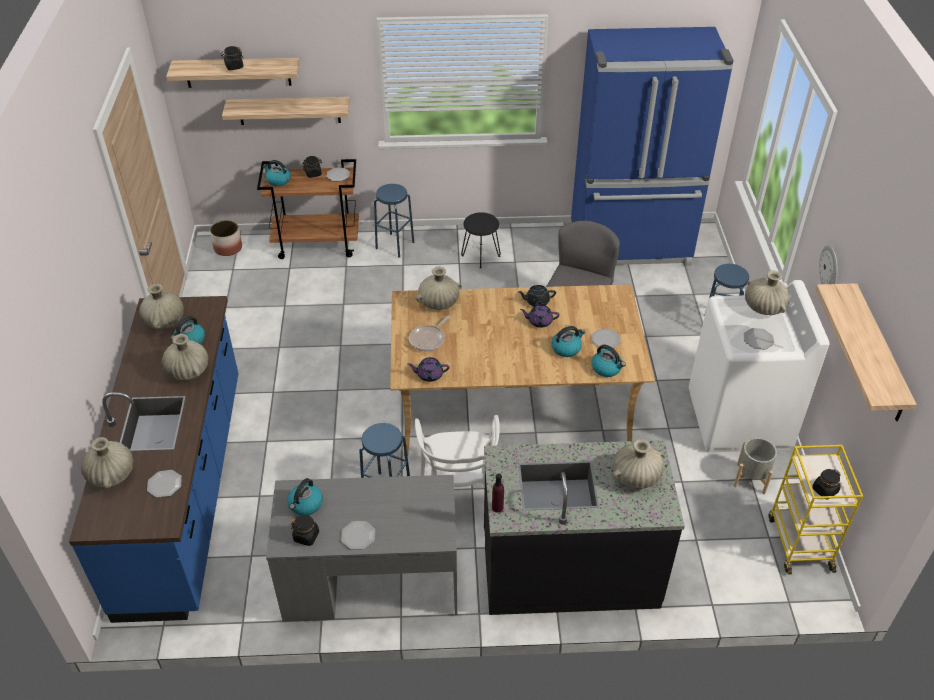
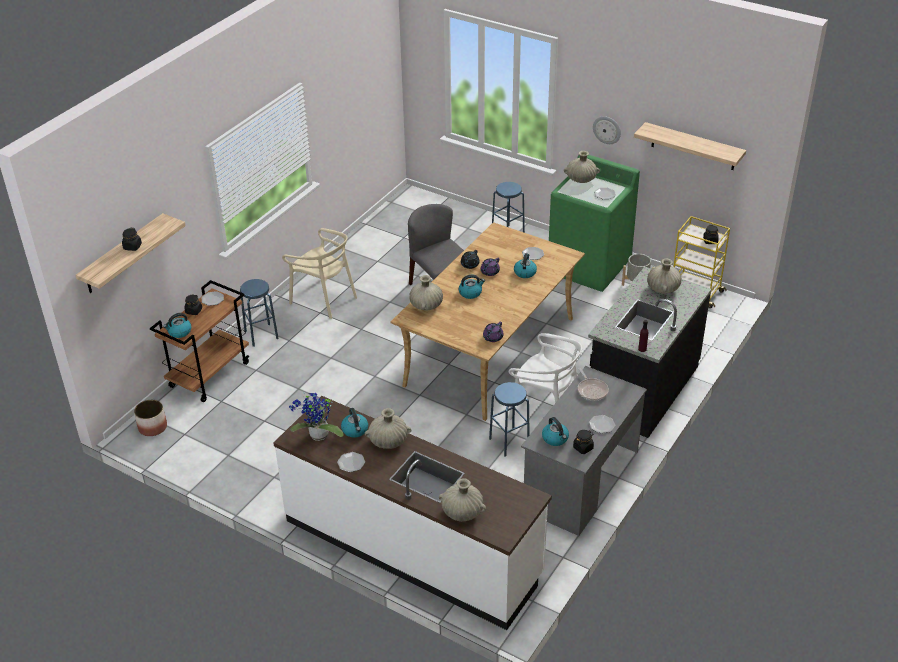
camera: 55 degrees left, 5 degrees down
blue counter [69,296,239,623] -> white counter [273,396,552,630]
beige vase [139,284,184,329] -> potted plant [289,393,344,441]
plate [147,470,182,498] -> plate moved to [337,452,365,472]
shelf [222,97,350,125] -> none
frying pan [409,315,450,351] -> frying pan moved to [578,368,609,401]
black stool [461,212,501,268] -> beige chair [282,228,357,319]
blue fridge [571,27,734,266] -> none
kettle [592,345,626,377] -> kettle moved to [459,274,485,299]
white washing machine [689,280,829,453] -> green washing machine [549,155,640,292]

